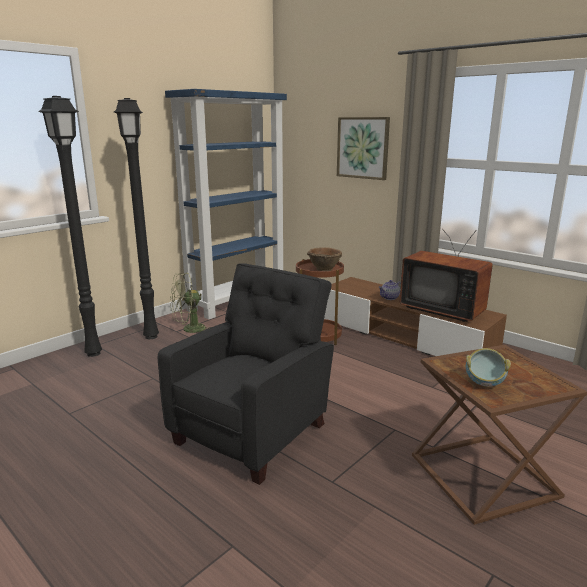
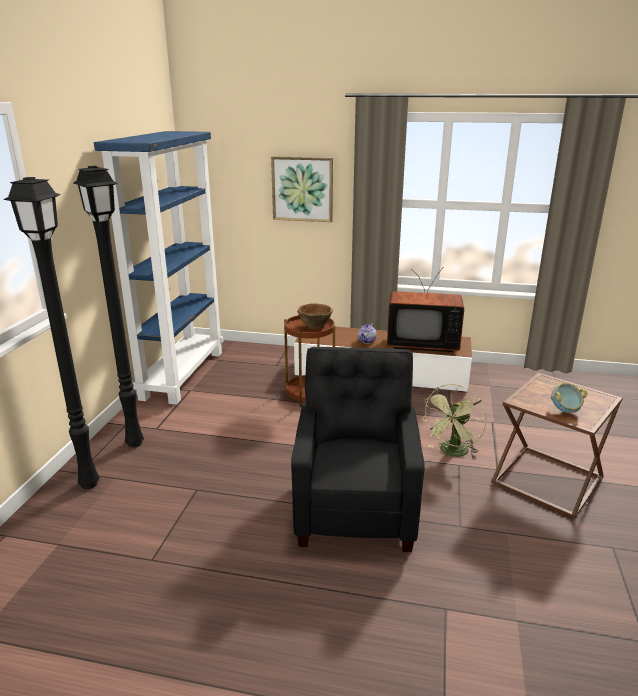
camera: 30 degrees left, 5 degrees up
green fan [170,273,210,333] -> green fan moved to [421,384,487,459]

